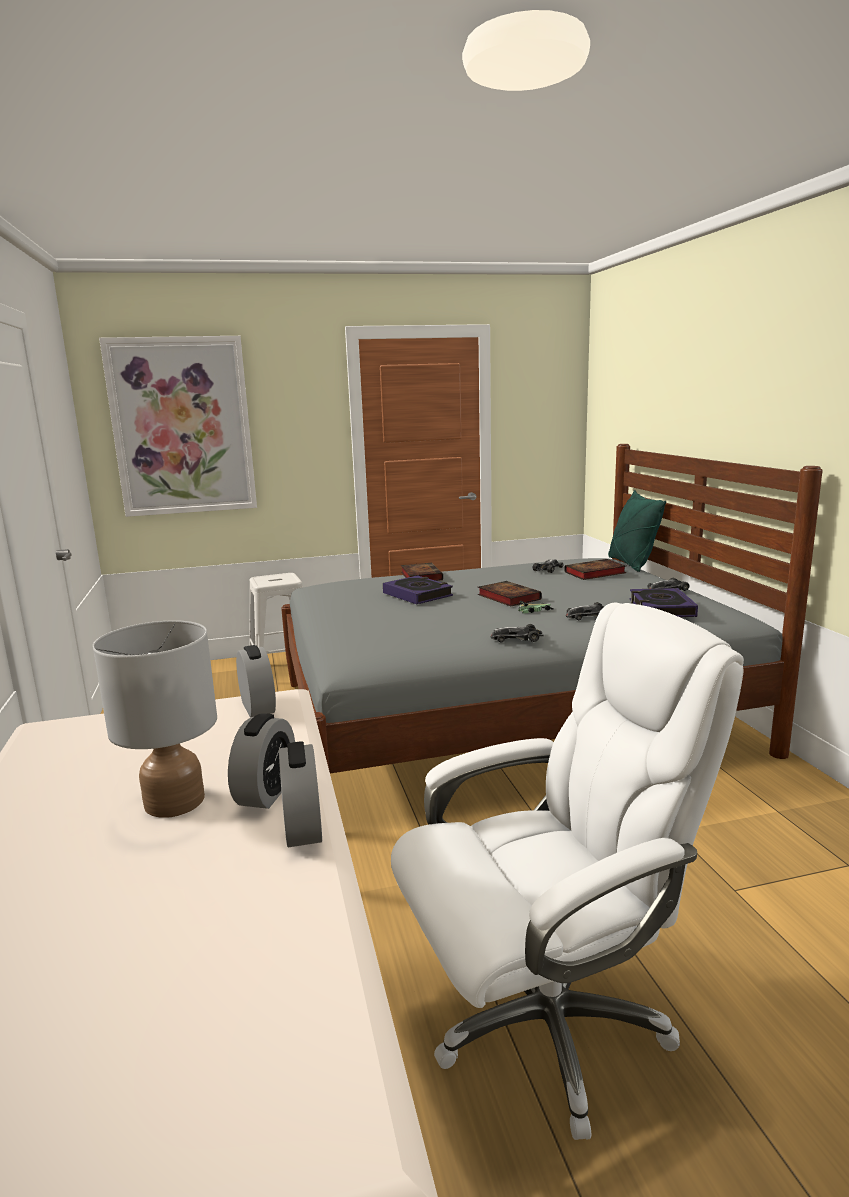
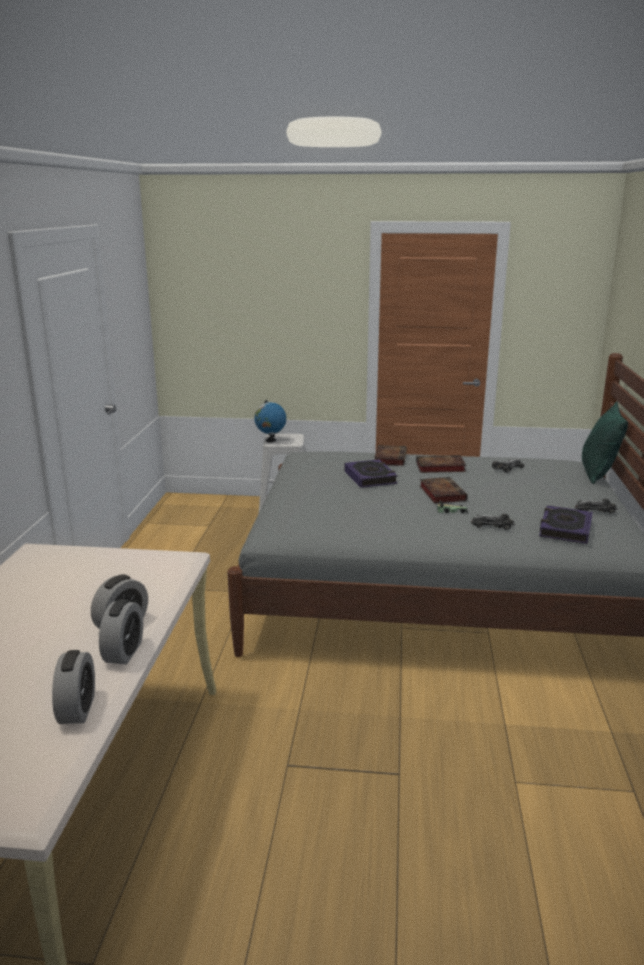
camera: 20 degrees right, 5 degrees up
grey table lamp [93,620,217,818] -> none
picture [99,336,257,517] -> none
alarm clock [236,645,276,717] -> alarm clock moved to [52,650,95,724]
white office chair [391,603,744,1140] -> none
toy car [491,624,544,643] -> none
book [564,559,626,580] -> book moved to [416,455,466,473]
none -> globe [254,400,286,442]

